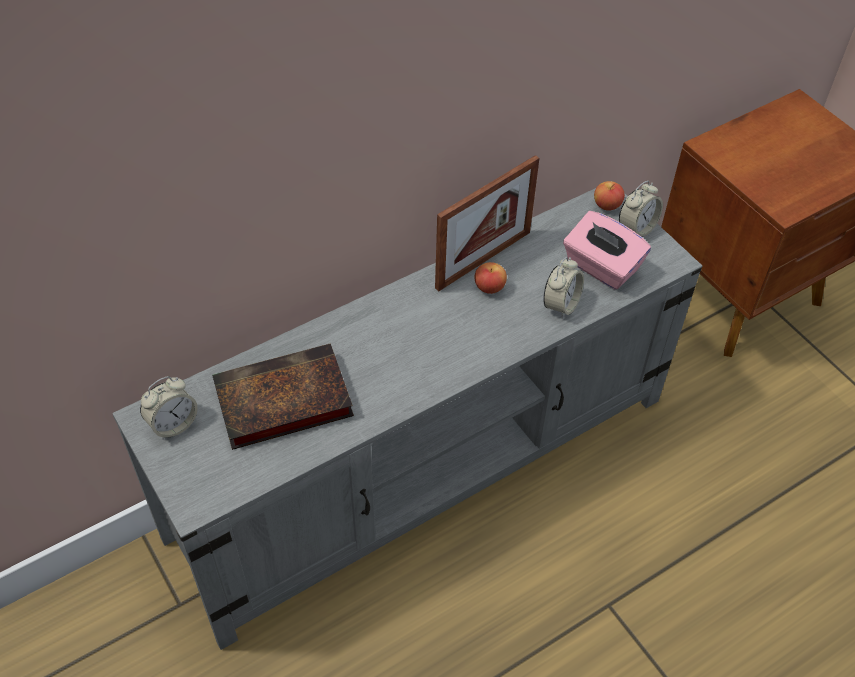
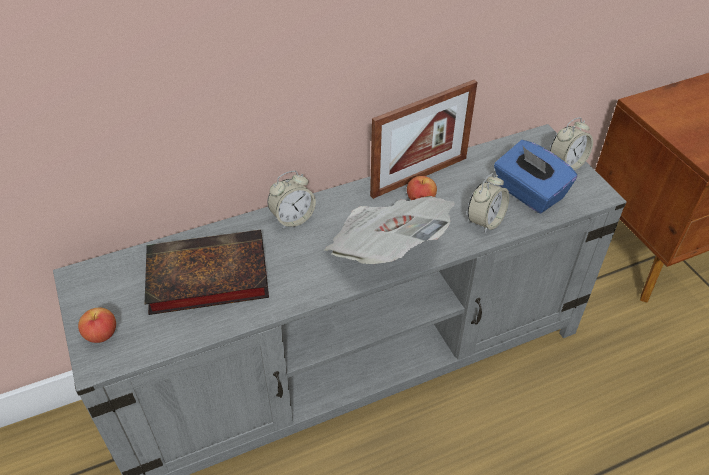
camera: 10 degrees right, 5 degrees down
alarm clock [140,376,198,439] -> alarm clock moved to [267,171,316,229]
pink tissue box [563,211,651,290] -> blue tissue box [494,140,577,213]
apple [594,181,625,211] -> apple moved to [78,308,116,343]
none -> newspaper [324,196,455,264]

